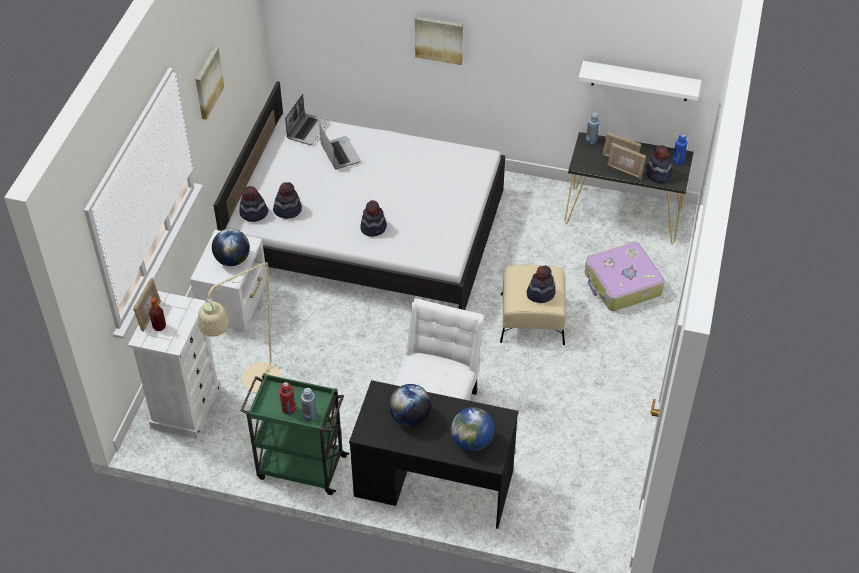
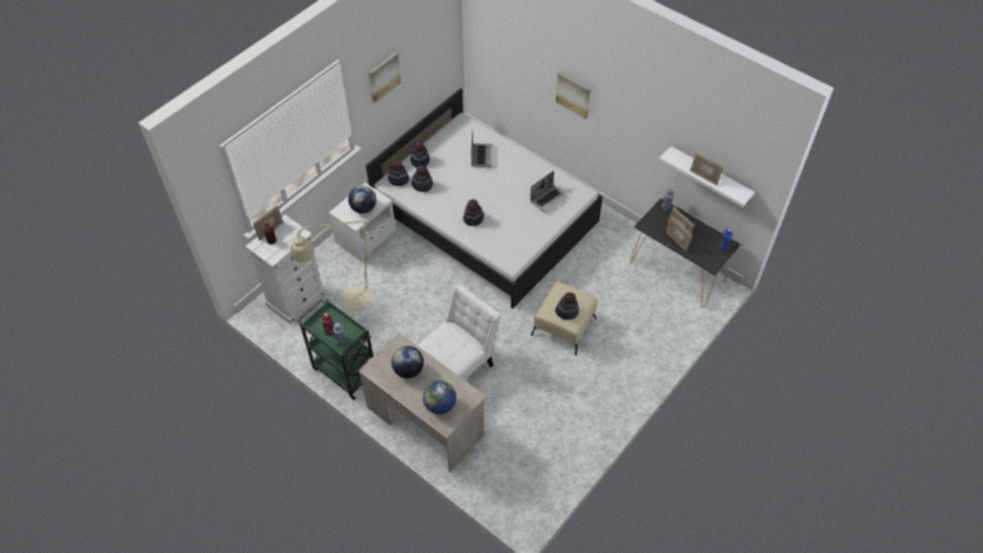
camera: 25 degrees right, 5 degrees up
laptop [285,94,329,145] -> laptop moved to [530,171,568,213]
black desk [349,380,519,529] -> beige desk [358,332,486,472]
suitcase [585,242,665,311] -> none
hat [646,145,672,183] -> hat moved to [411,140,430,168]
none -> picture frame [690,152,724,185]

